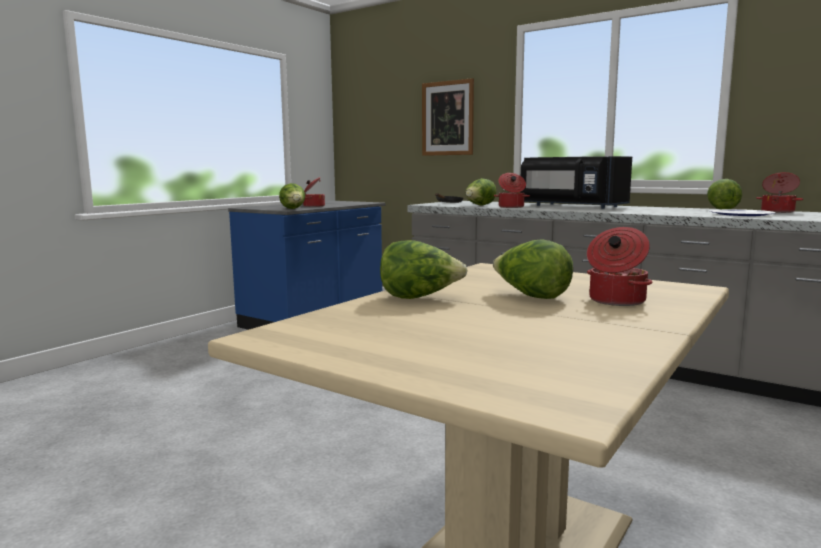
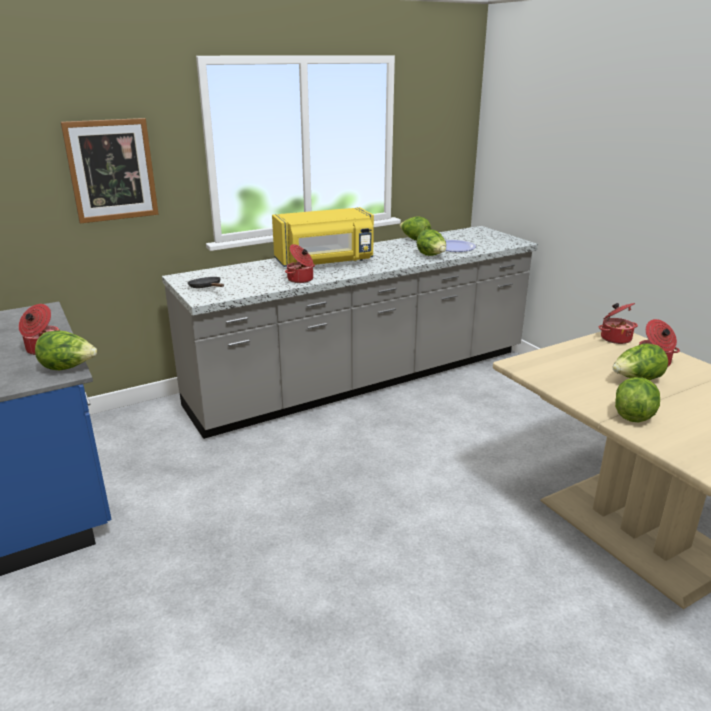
camera: 65 degrees left, 15 degrees up
lettuce [465,178,497,206] -> lettuce moved to [417,229,446,256]
black microwave [520,156,632,209] -> yellow microwave [272,207,374,267]
cooking pot [756,172,803,213] -> cooking pot moved to [598,303,638,344]

